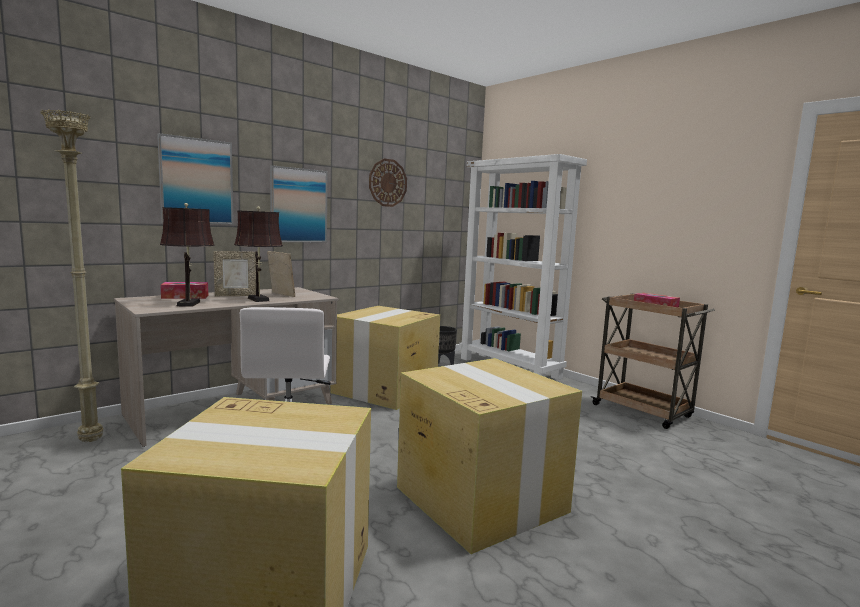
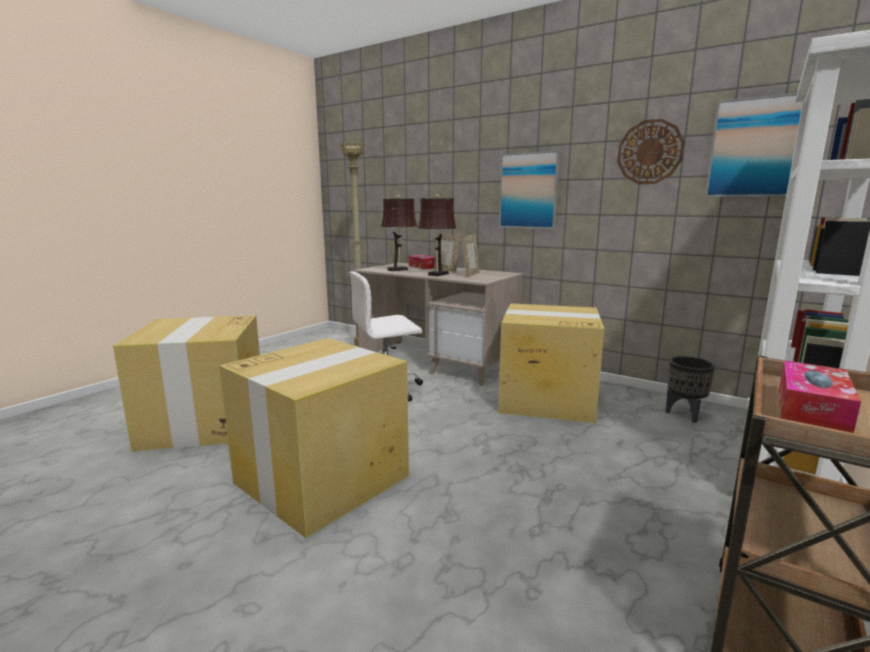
camera: 75 degrees right, 5 degrees up
picture [157,133,234,224] -> picture moved to [705,93,803,197]

